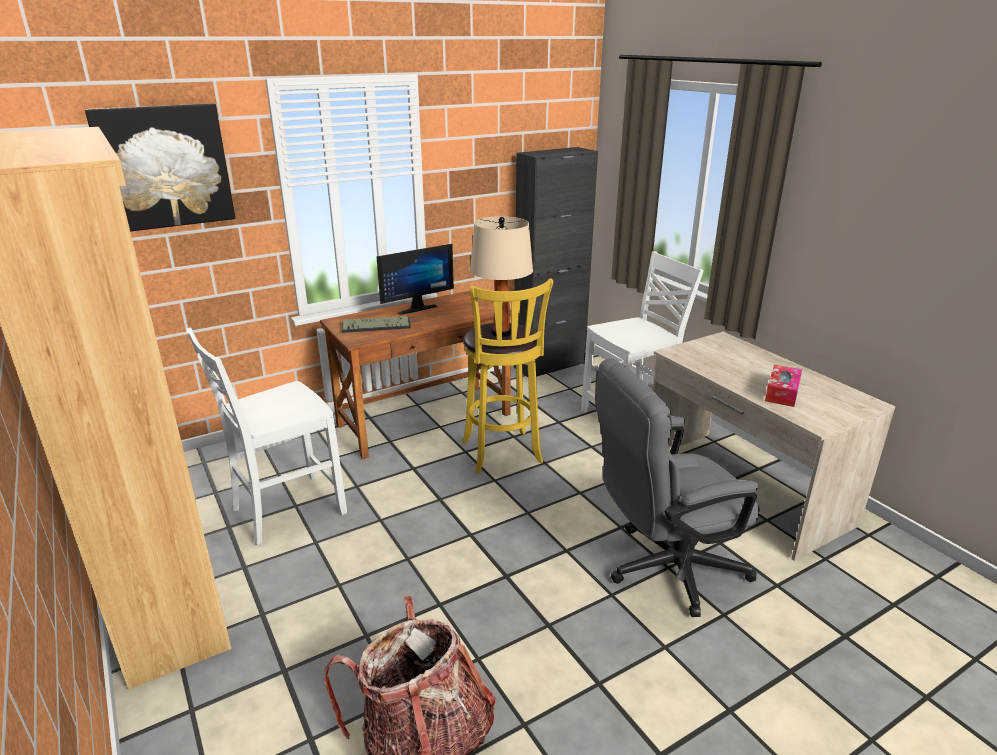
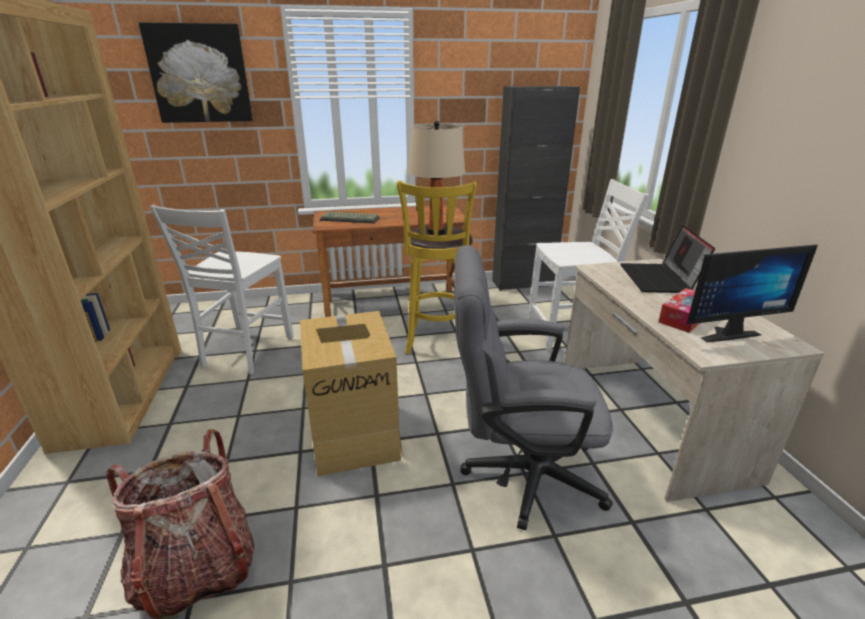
camera: 20 degrees right, 0 degrees up
white chair [186,327,347,545] -> white chair turned 60 degrees counterclockwise [150,205,294,374]
monitor [376,244,454,315] -> monitor moved to [686,244,818,342]
none -> cardboard box [300,311,403,477]
none -> laptop [620,225,715,293]

